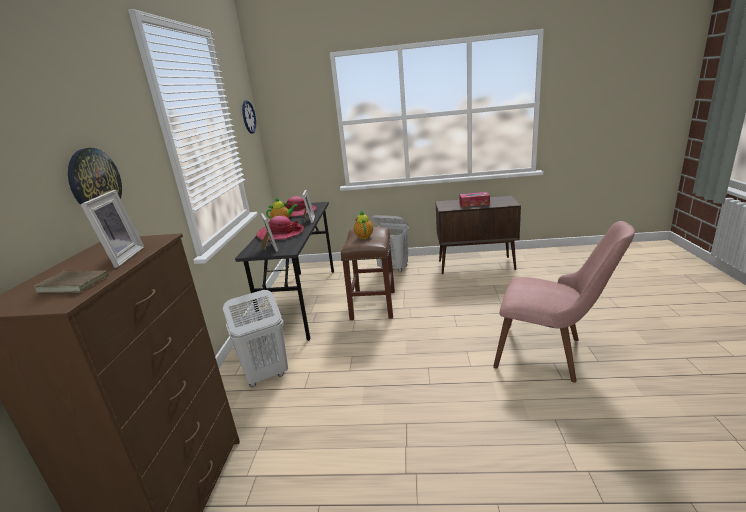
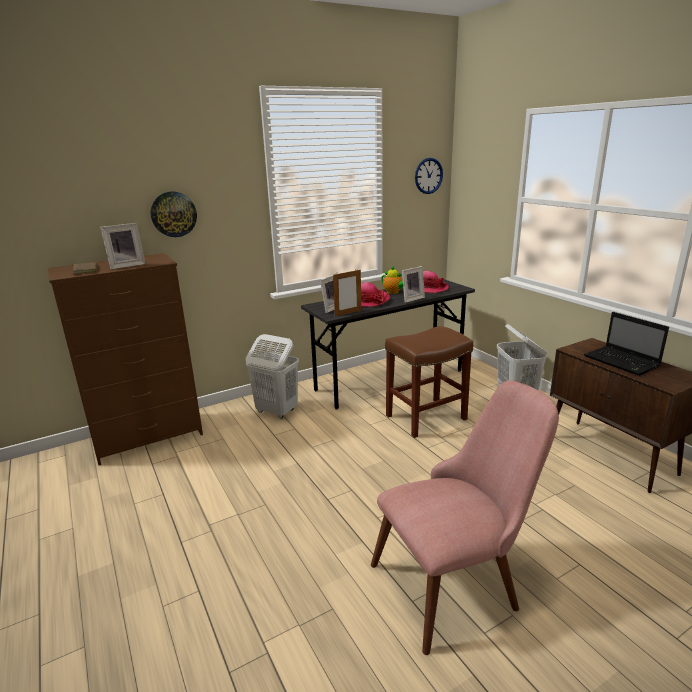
camera: 55 degrees right, 0 degrees up
teapot [354,210,373,239] -> none
tissue box [459,192,490,207] -> laptop [584,312,669,376]
pink chair [493,221,635,383] -> pink chair turned 105 degrees counterclockwise [371,381,559,655]
none -> picture frame [333,270,361,316]

